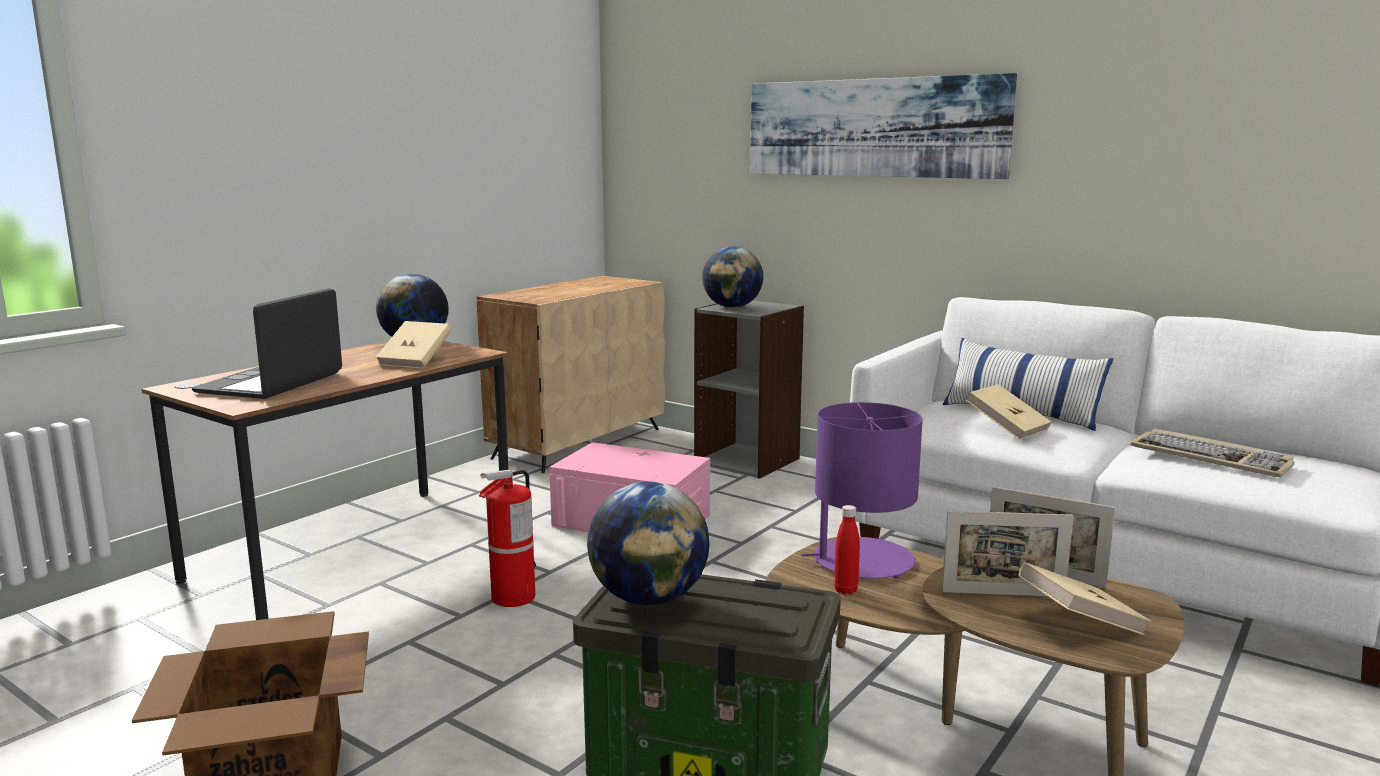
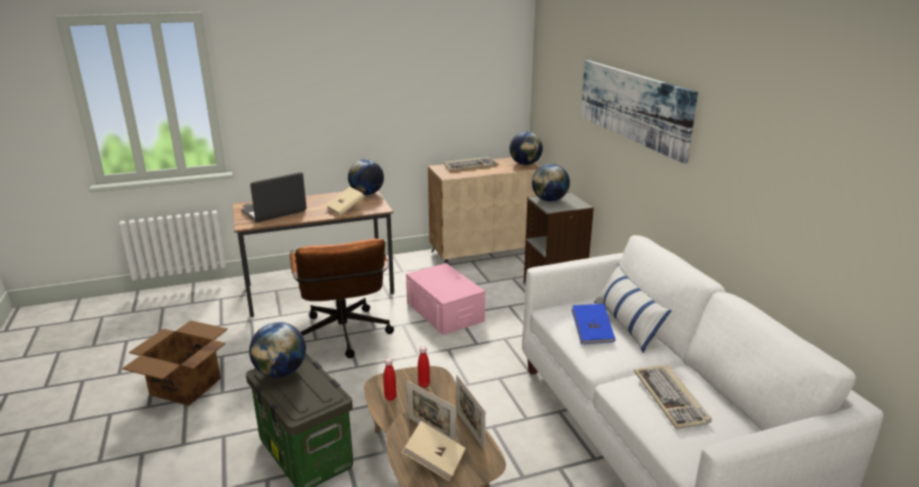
camera: 35 degrees right, 10 degrees up
fire extinguisher [479,470,536,607] -> brown office chair [290,239,394,358]
purple table lamp [801,402,923,579] -> red bottle [418,346,430,388]
beige book [966,384,1052,440] -> blue book [571,304,616,344]
none -> keyboard [444,157,499,171]
none -> globe [510,132,543,165]

